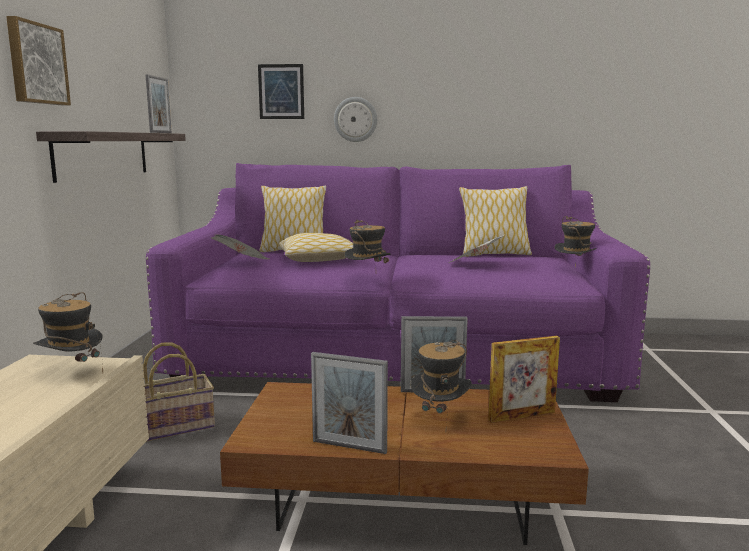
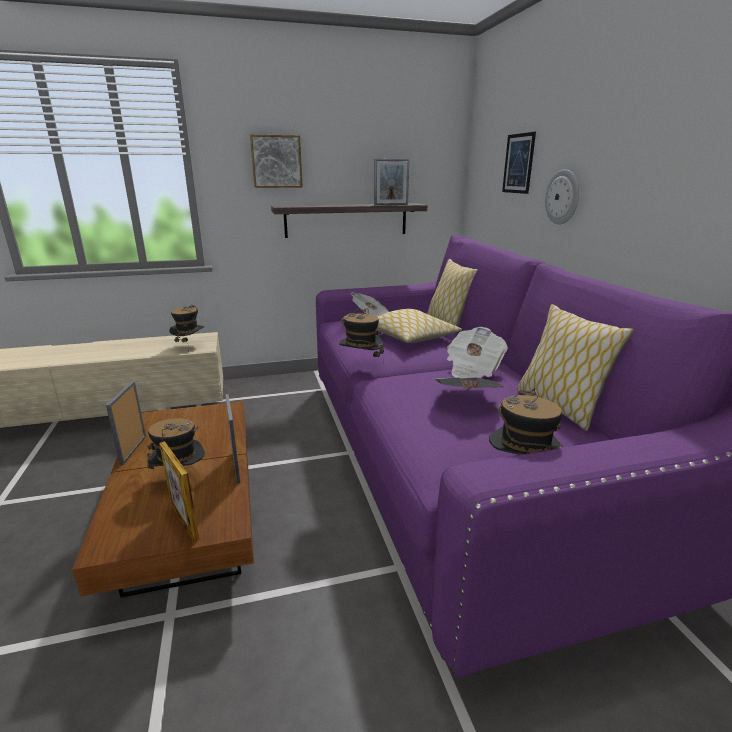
camera: 70 degrees right, 10 degrees up
basket [143,342,215,442] -> none
none -> newspaper [447,327,508,378]

